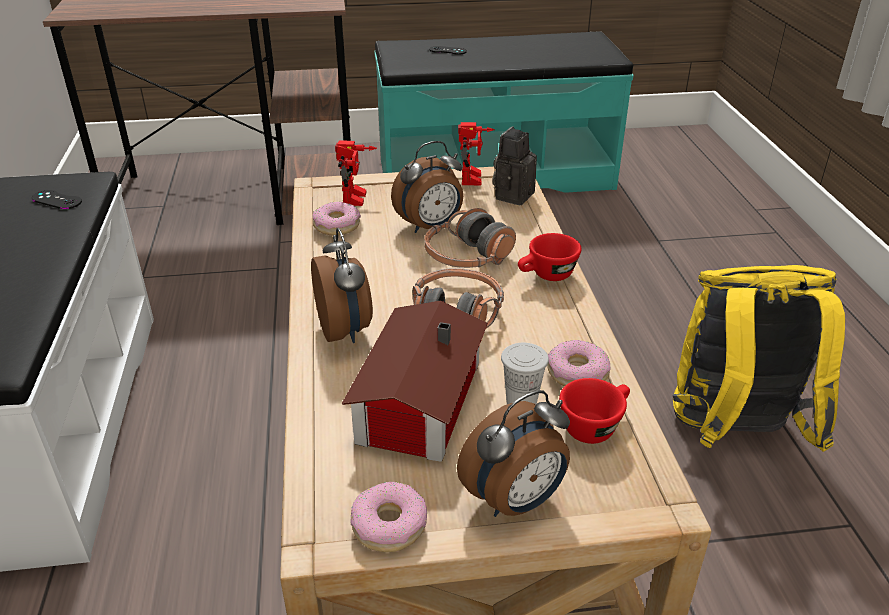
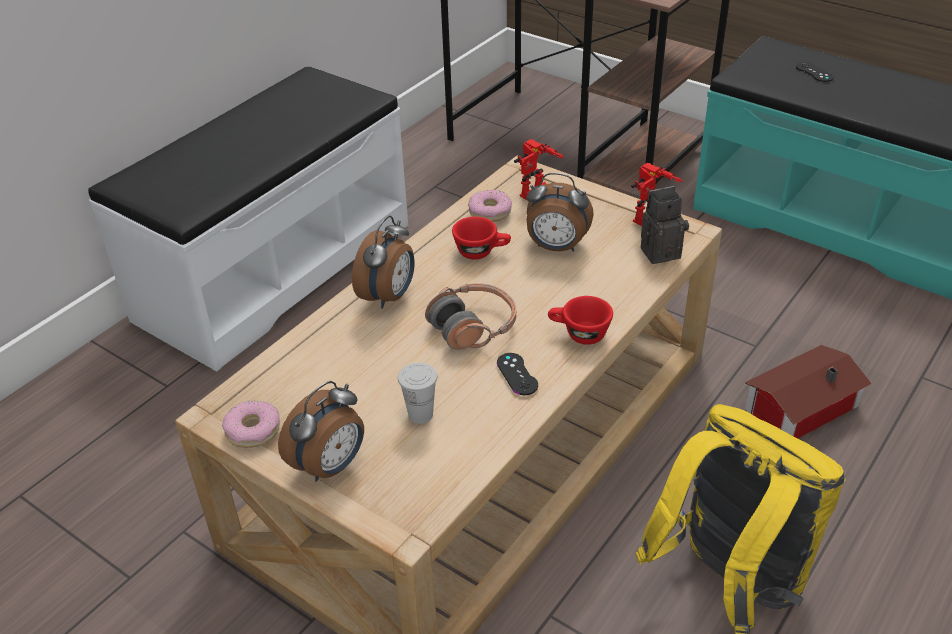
camera: 45 degrees right, 5 degrees up
black game controller [32,190,82,209] -> black game controller moved to [497,353,538,395]
toy house [342,301,488,462] -> toy house moved to [745,345,872,438]
headphones [424,208,516,268] -> none
alarm clock [457,390,570,517] -> alarm clock turned 60 degrees counterclockwise [278,381,364,482]
donut [547,340,610,386] -> none
red cup [559,378,630,444] -> red cup moved to [452,216,511,260]

